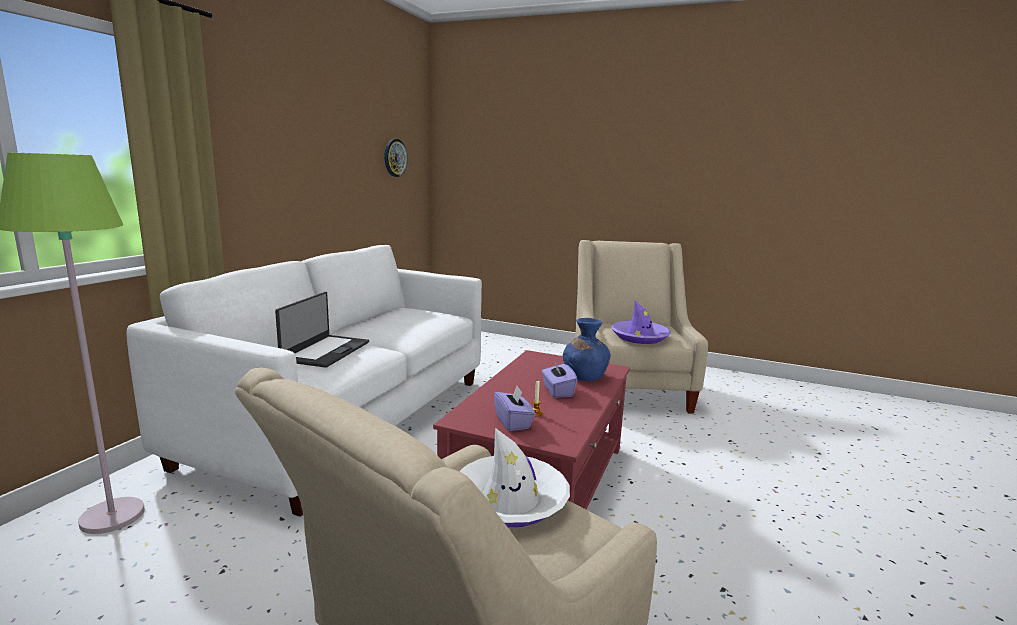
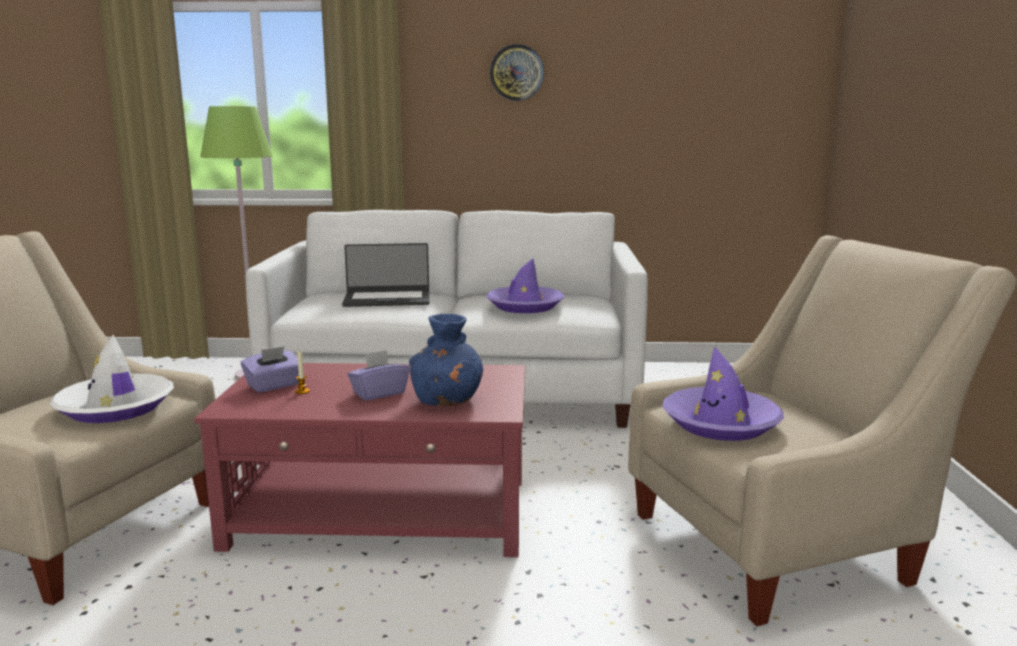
camera: 70 degrees right, 0 degrees up
wall clock [384,139,408,177] -> wall clock moved to [490,44,544,101]
none -> purple hat [486,259,564,313]

